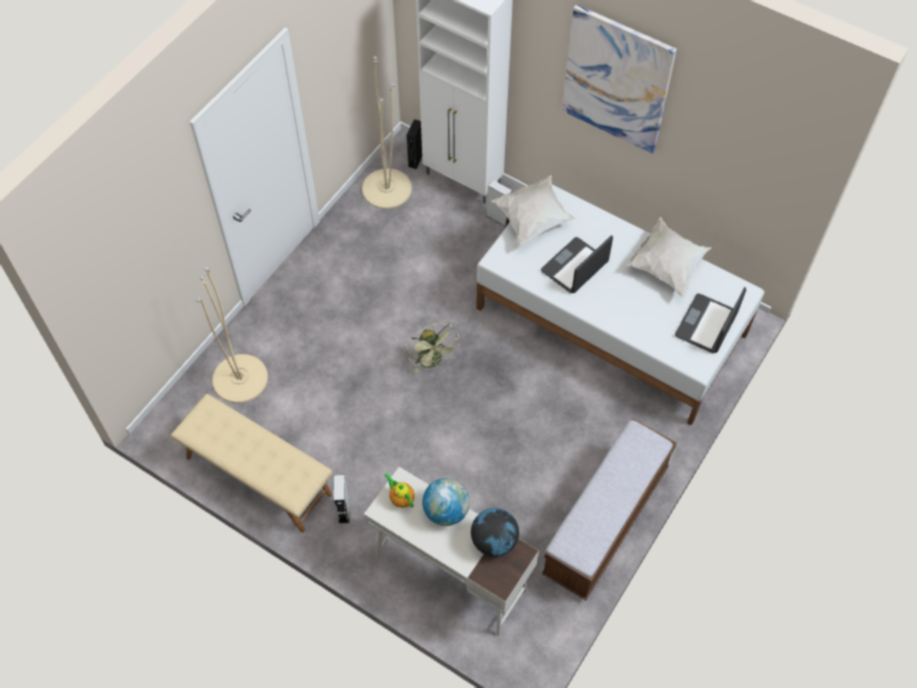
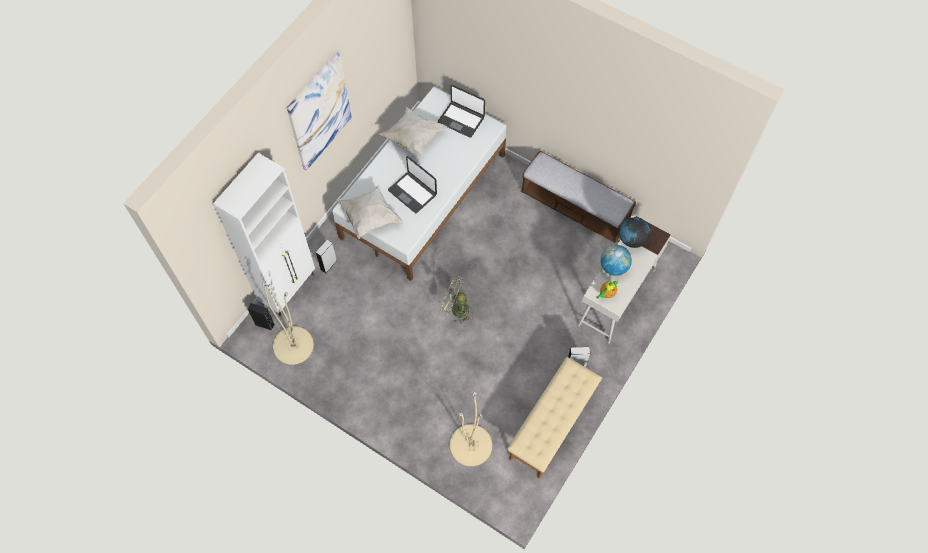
camera: 90 degrees left, 5 degrees up
green fan [406,323,460,373] -> green fan turned 135 degrees counterclockwise [441,276,473,324]

